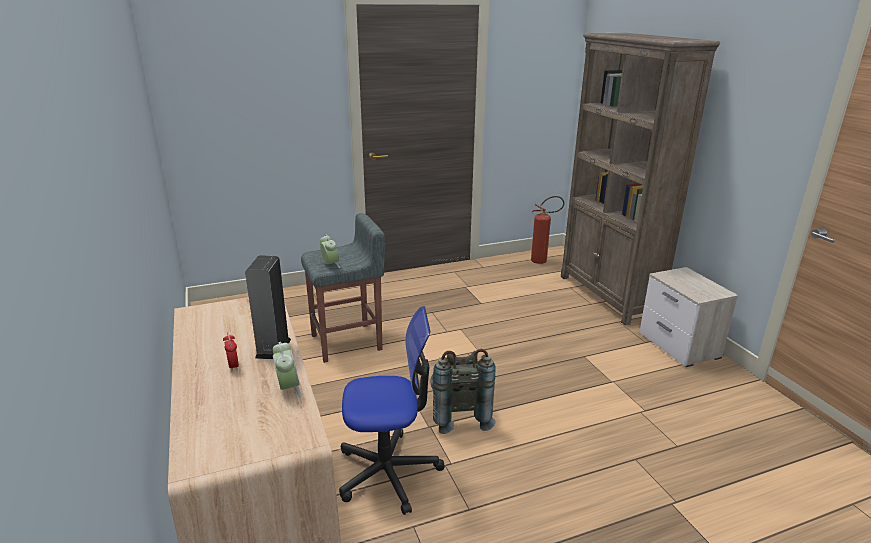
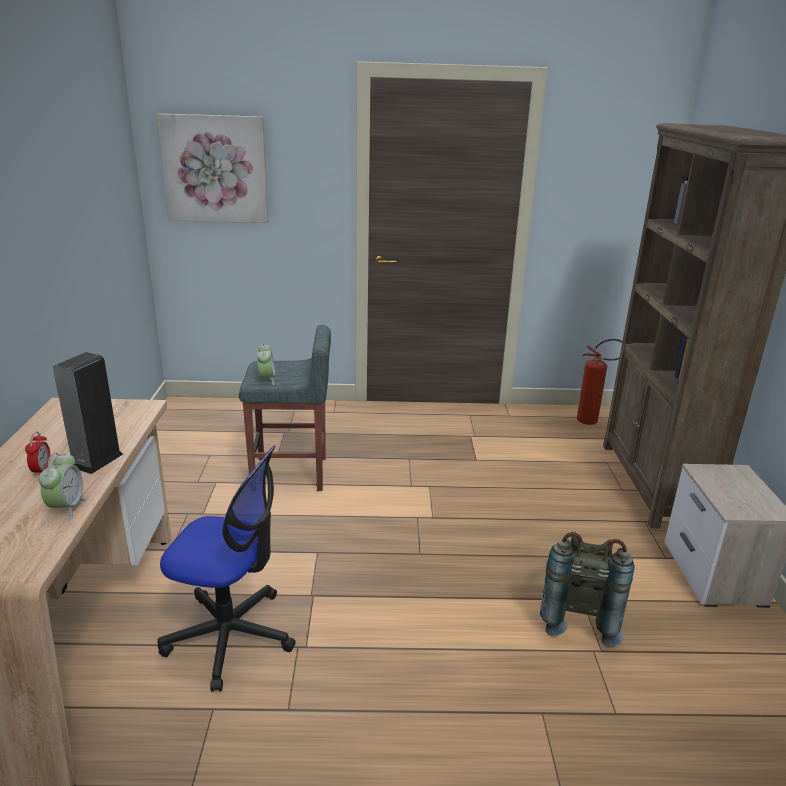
camera: 20 degrees right, 0 degrees up
grey backpack [431,349,496,434] -> grey backpack moved to [540,532,635,647]
none -> picture [157,114,269,223]

